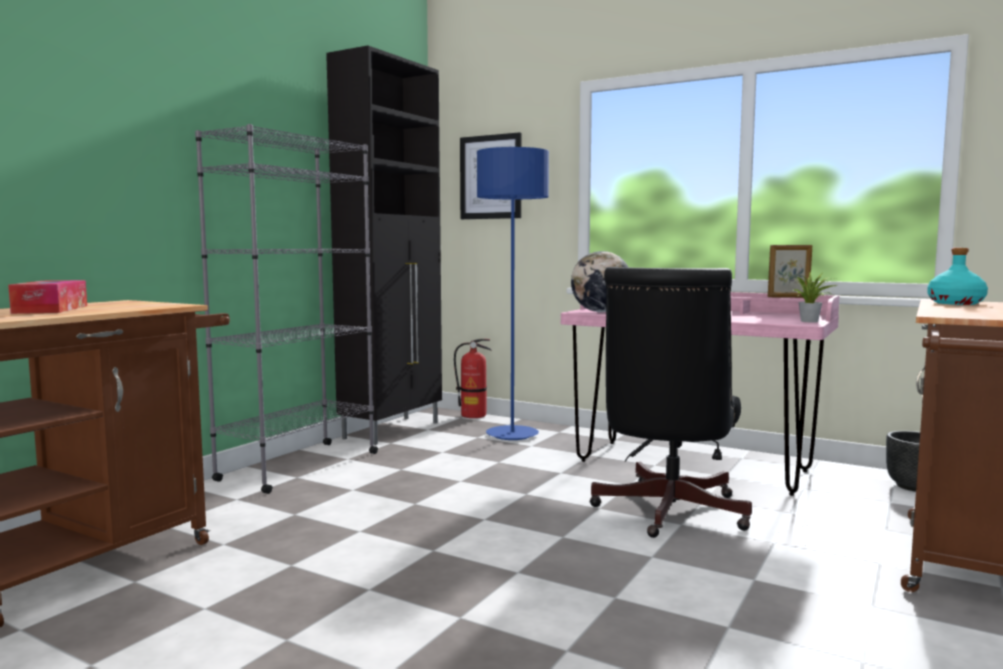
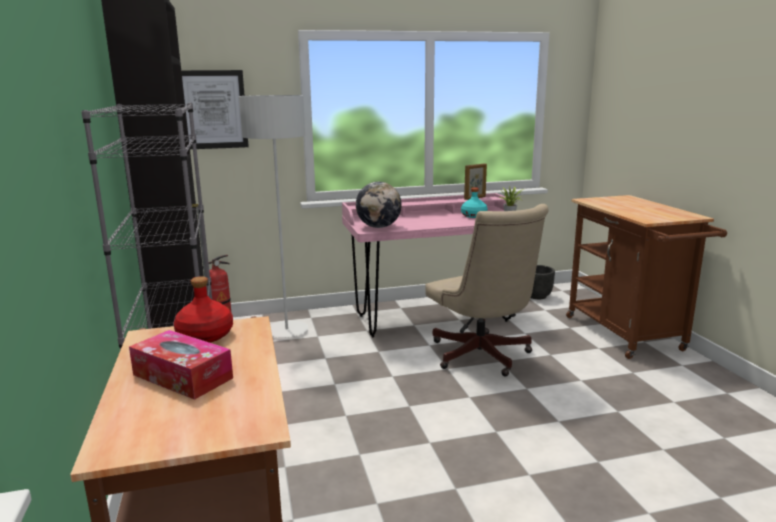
camera: 45 degrees left, 10 degrees up
blue floor lamp [477,147,549,440] -> grey floor lamp [239,95,309,338]
black office chair [590,267,752,538] -> beige office chair [425,204,549,376]
turquoise bottle [927,248,988,305] -> turquoise bottle moved to [461,187,488,218]
none -> red bottle [174,276,233,343]

